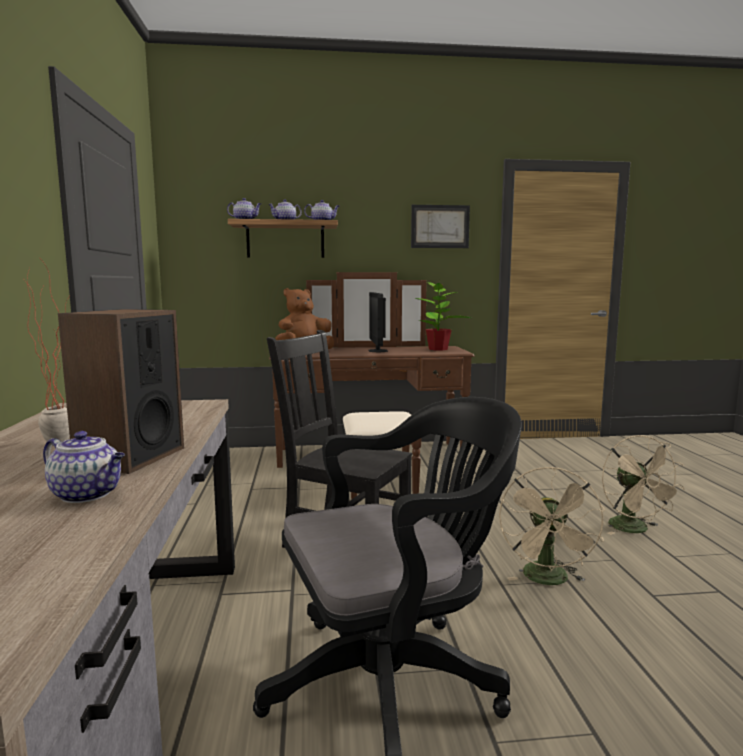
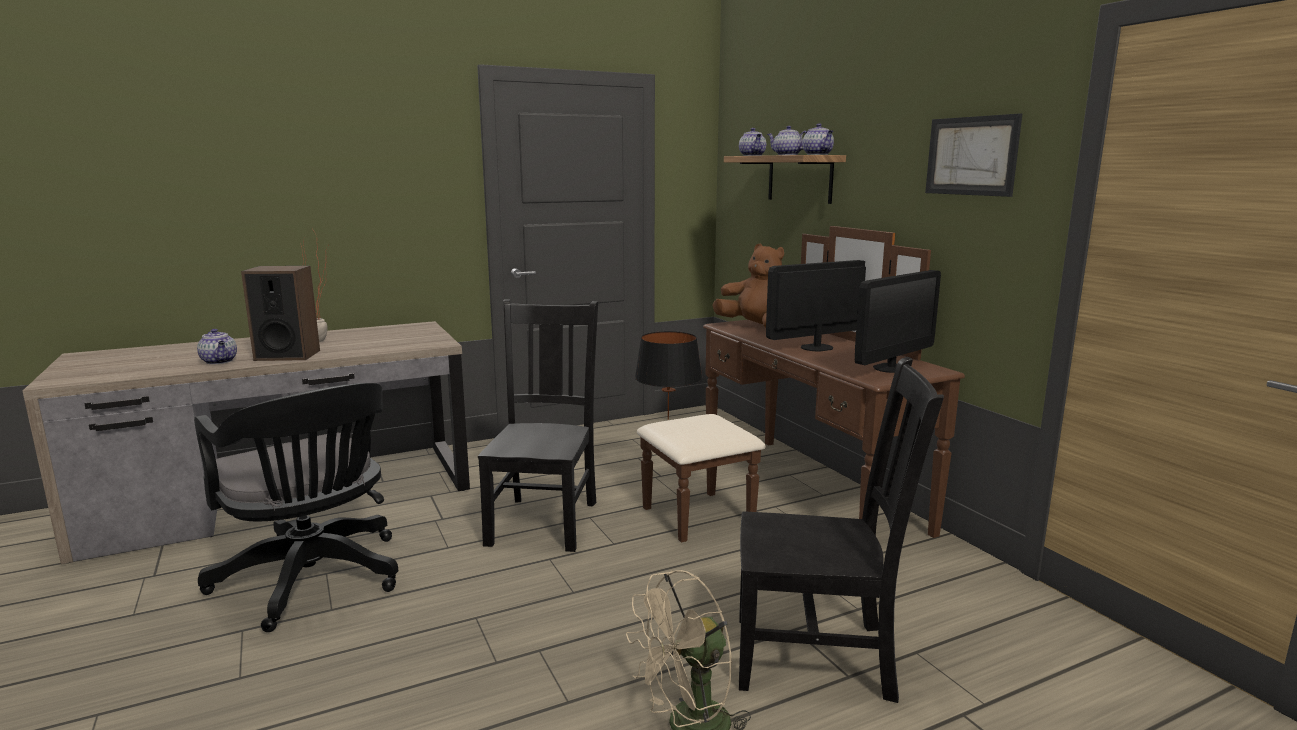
camera: 70 degrees right, 5 degrees up
teapot [43,431,125,503] -> teapot turned 45 degrees counterclockwise [197,329,237,364]
potted plant [414,278,471,350] -> monitor [855,270,941,373]
beige fan [499,466,605,585] -> none
none -> black table lamp [635,331,702,420]
none -> black chair [739,357,944,703]

